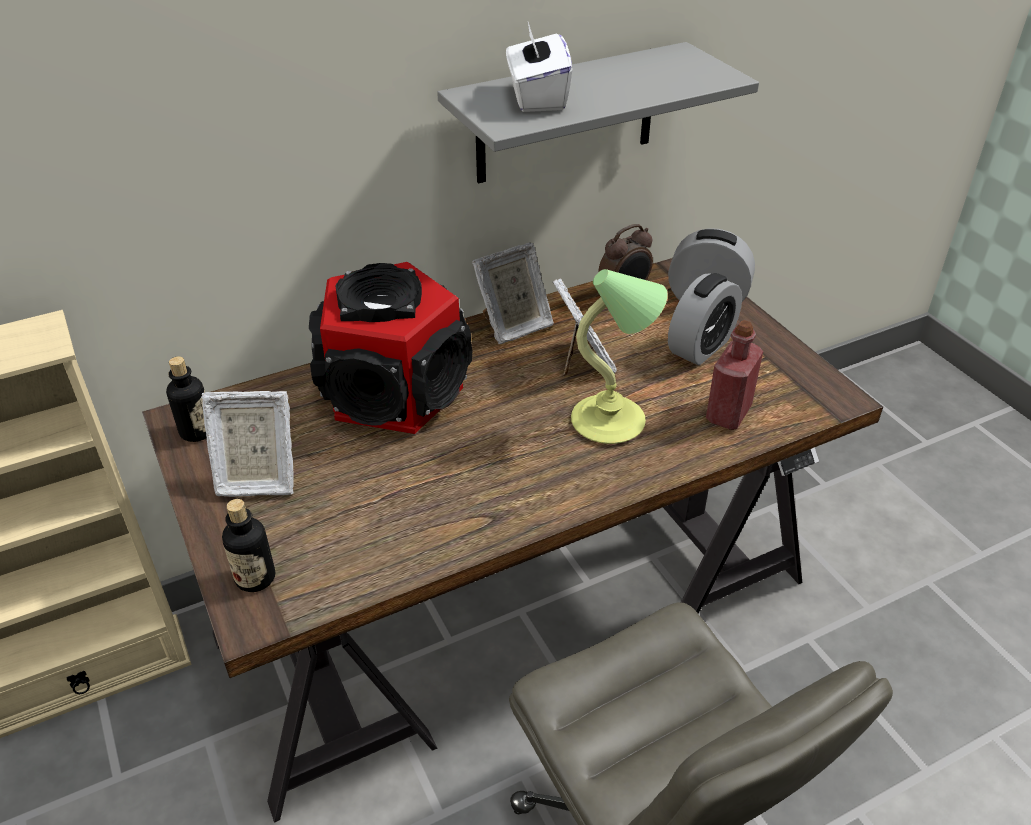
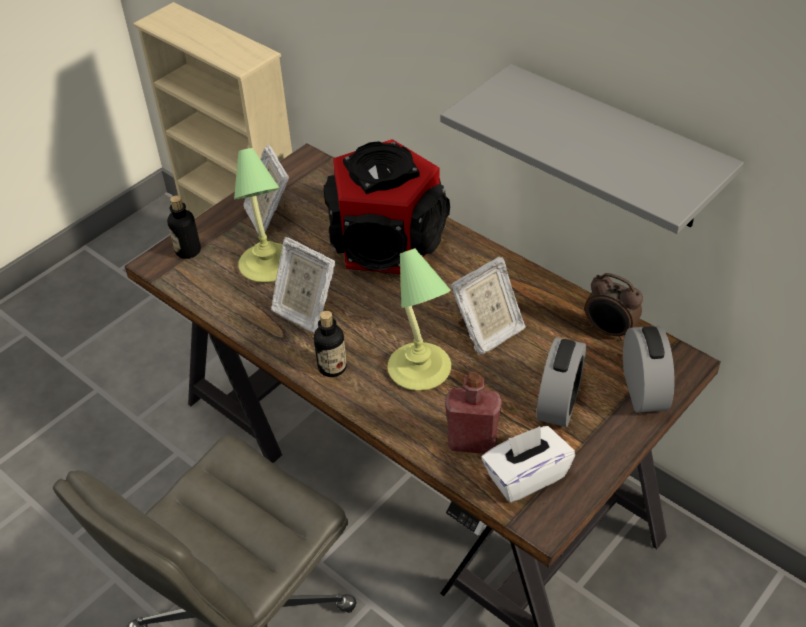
camera: 70 degrees right, 5 degrees up
bottle [166,356,207,442] -> bottle moved to [314,311,347,377]
picture frame [472,242,554,344] -> picture frame moved to [271,237,335,333]
white tissue box [506,22,572,112] -> white tissue box moved to [481,426,575,503]
alarm clock [668,273,742,365] -> alarm clock turned 90 degrees counterclockwise [536,337,586,427]
none -> table lamp [234,148,283,282]

